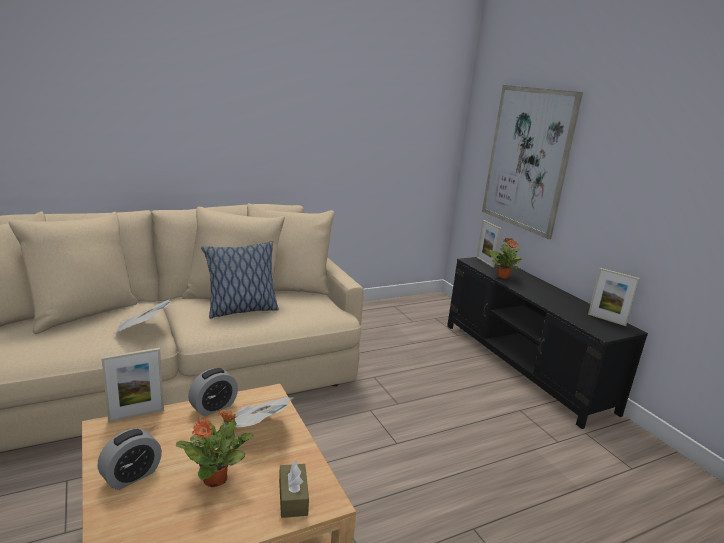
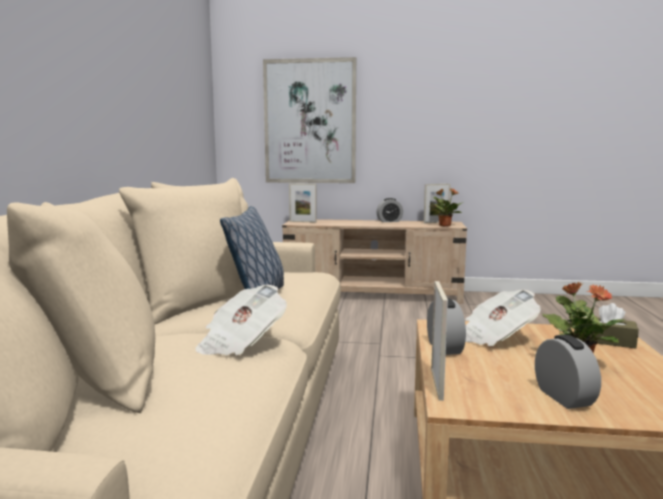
camera: 55 degrees left, 10 degrees down
black tv stand [447,257,648,429] -> beige tv stand [282,219,467,304]
potted plant [489,238,521,279] -> potted plant moved to [429,188,463,227]
none -> alarm clock [376,198,403,222]

